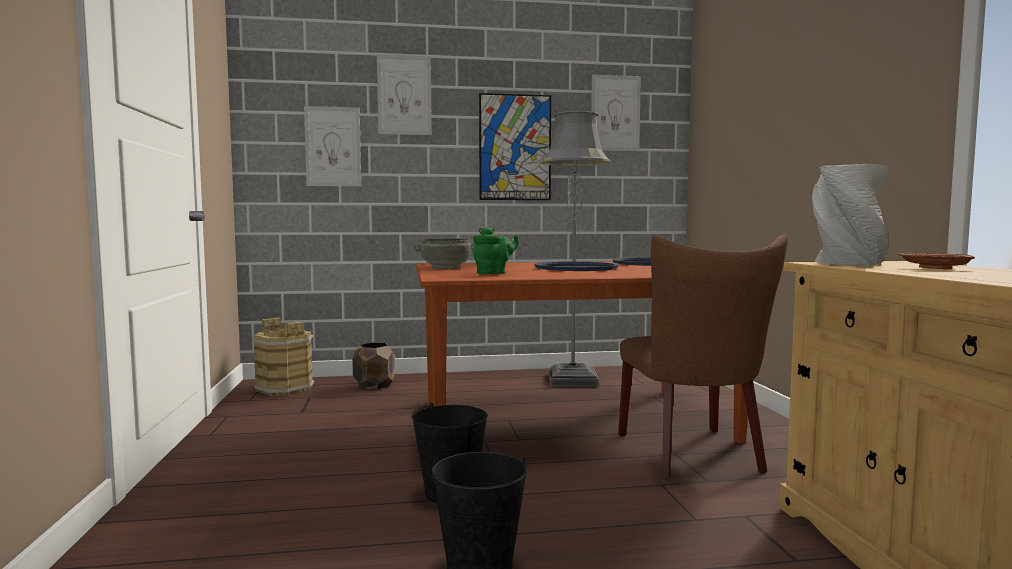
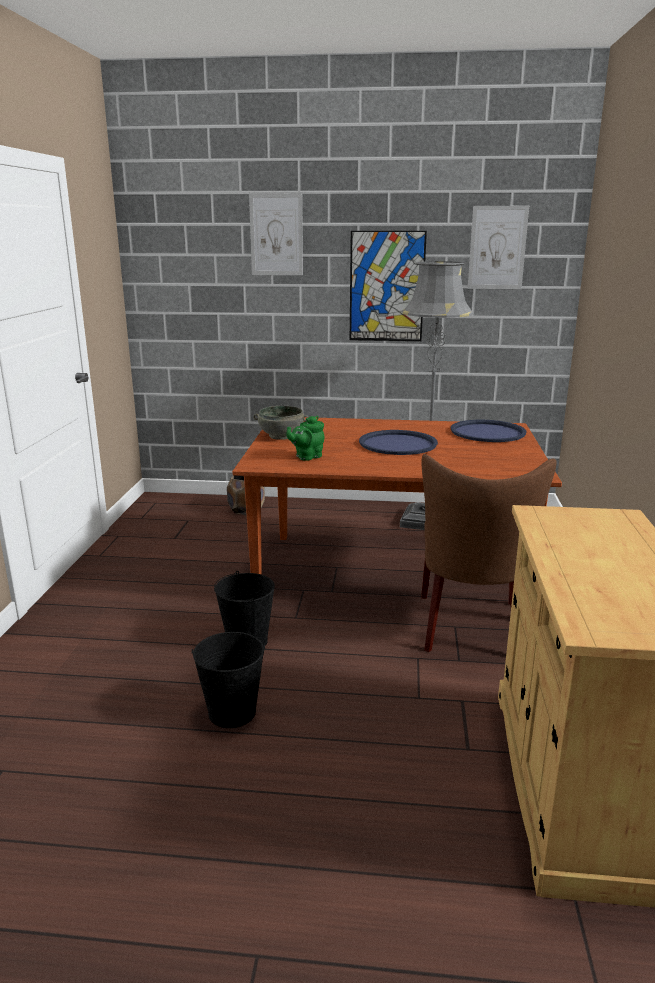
camera: 15 degrees right, 15 degrees up
brown bucket [252,318,314,396] -> none
picture [304,106,361,186] -> none
green teapot [473,227,519,274] -> green teapot turned 150 degrees clockwise [286,416,324,461]
grey vase [812,164,889,266] -> none
brown plate [899,253,975,270] -> none

